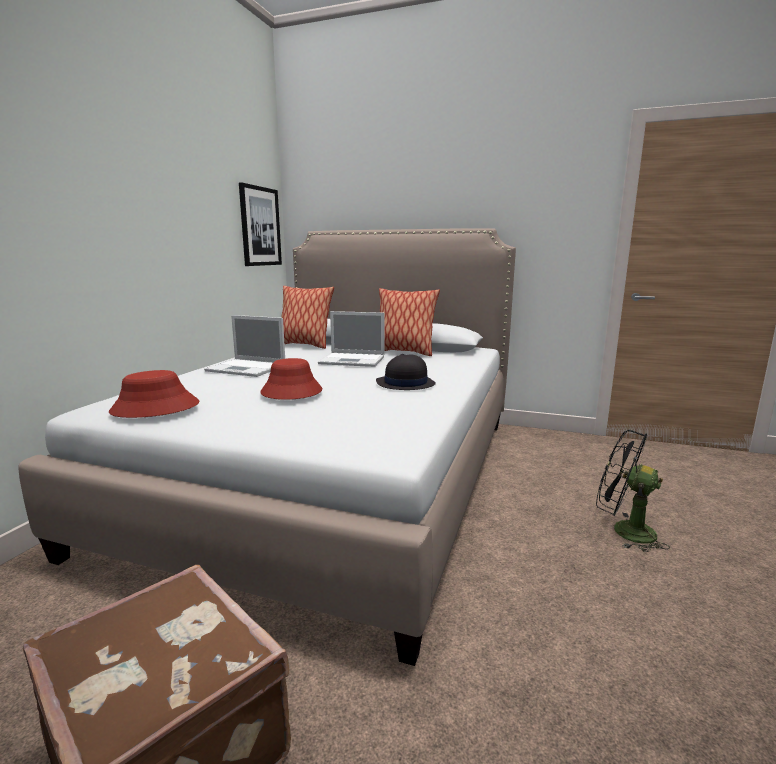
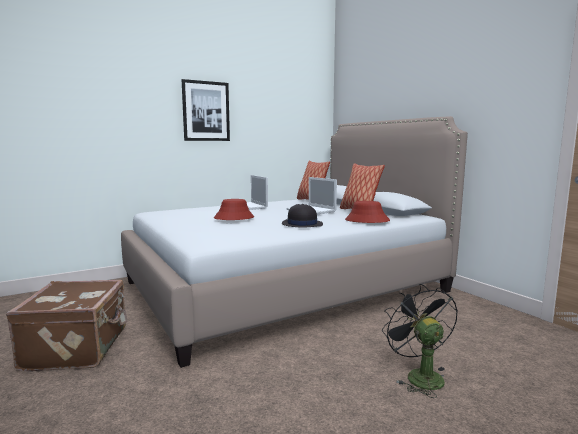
camera: 40 degrees right, 5 degrees down
red hat [109,370,199,418] -> red hat moved to [345,201,390,223]
picture [239,182,282,266] -> picture moved to [182,79,230,141]

